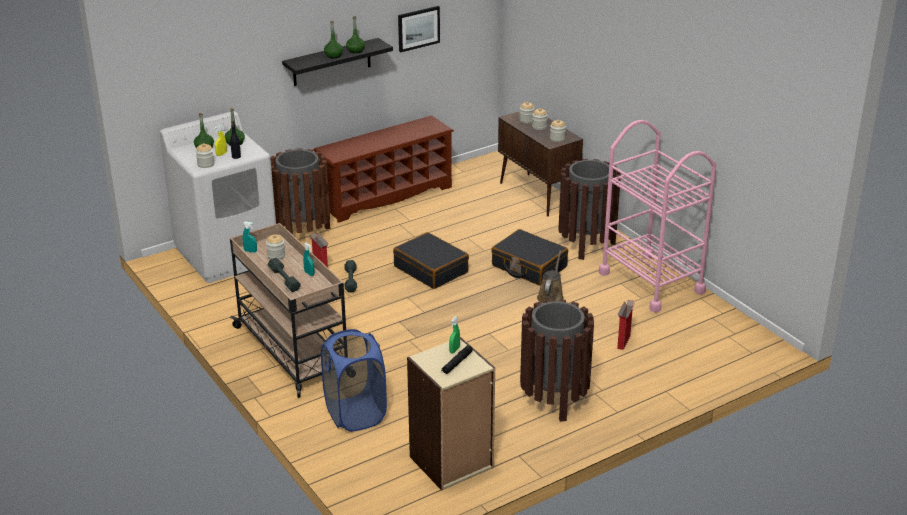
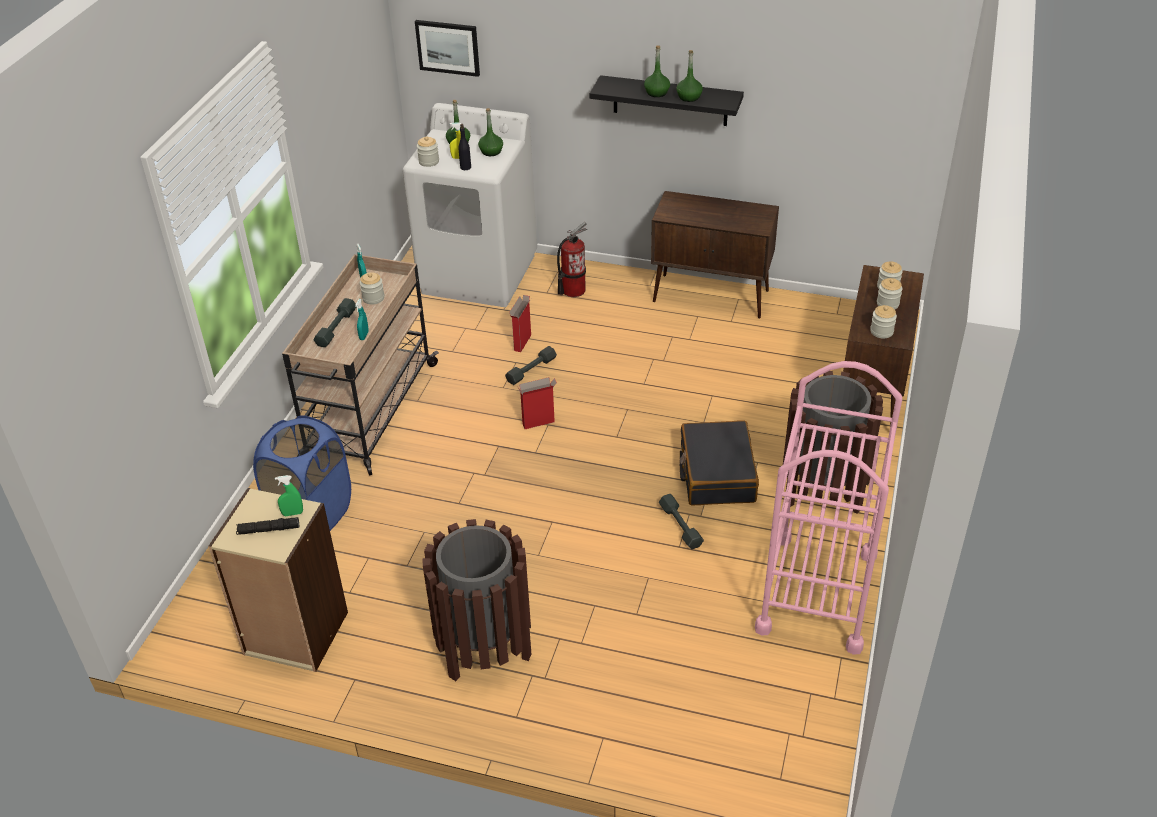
camera: 50 degrees right, 10 degrees up
brown trash can [270,148,330,235] -> fire extinguisher [557,222,587,297]
brown shoe rack [313,115,454,223] -> brown cabinet [651,191,779,319]
black suitcase [393,232,469,289] -> none
picture [398,6,440,52] -> picture moved to [415,20,480,77]
brown watering can [537,250,564,304] -> grey dumbbell [659,494,704,549]
cardboard box [617,300,635,350] -> cardboard box moved to [518,377,557,429]

